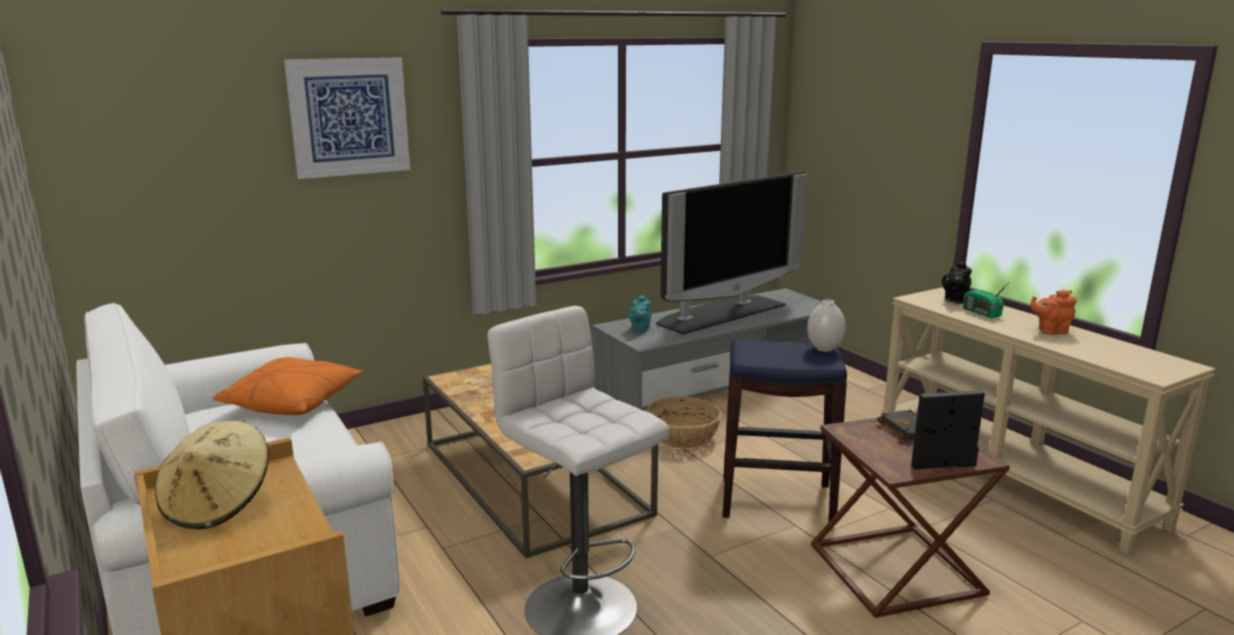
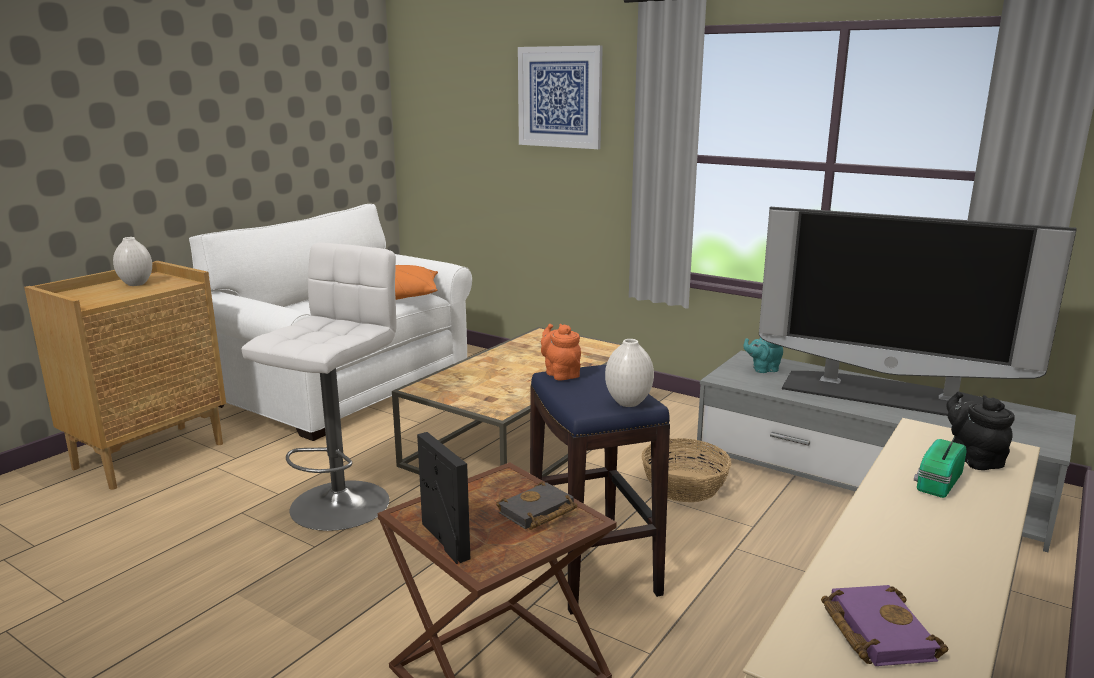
camera: 65 degrees right, 0 degrees up
beige hat [155,420,269,529] -> white vase [113,237,152,286]
black teapot [942,261,972,304] -> black teapot turned 60 degrees clockwise [947,391,1015,470]
orange teapot [1030,290,1077,335] -> orange teapot moved to [541,324,581,380]
none -> purple book [821,585,948,666]

